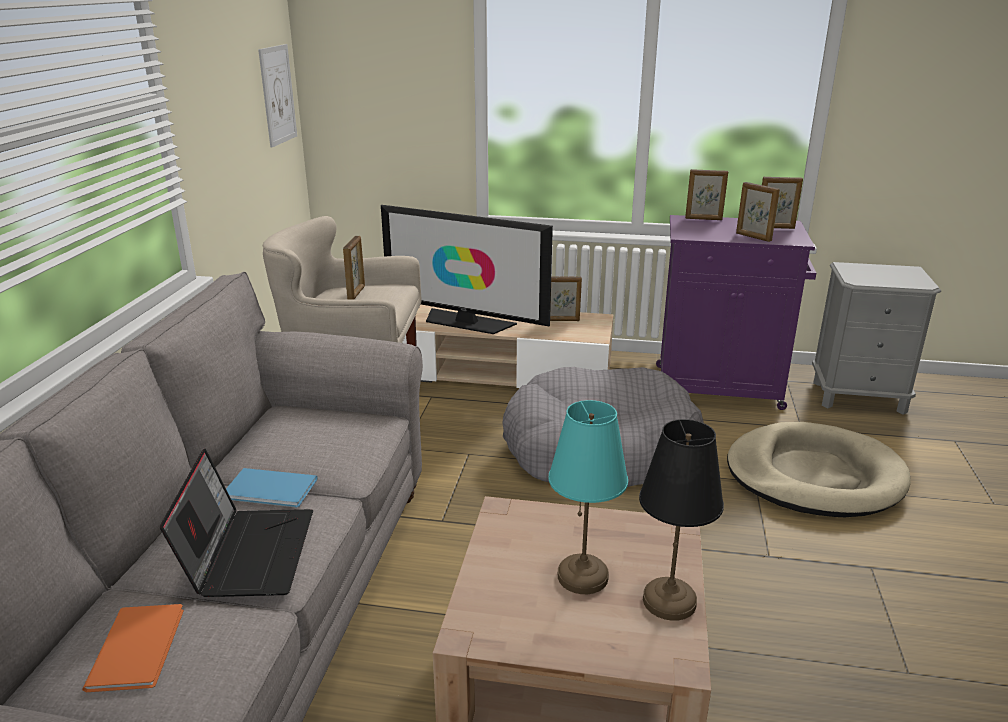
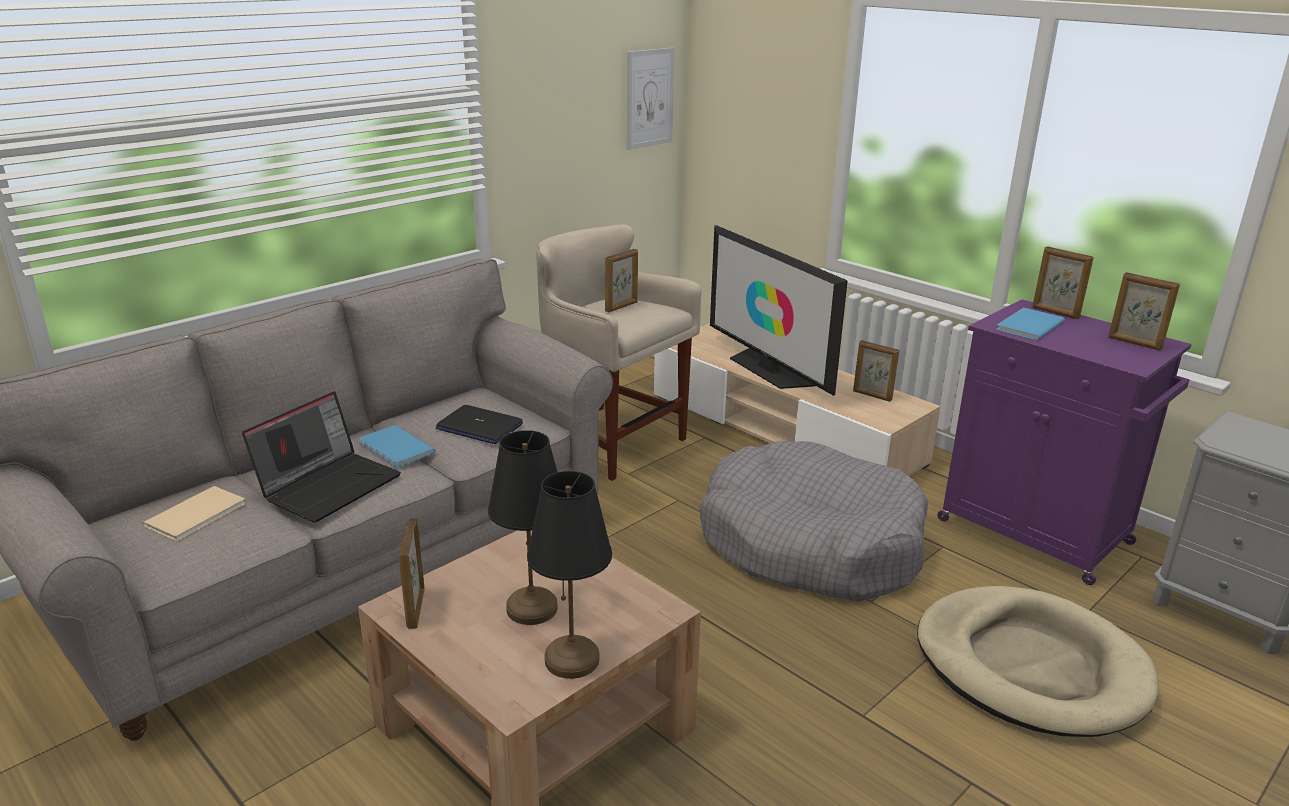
camera: 35 degrees right, 0 degrees up
orange book [82,604,184,692] -> beige book [143,486,245,541]
turquoise table lamp [549,400,628,594] -> black table lamp [488,430,558,625]
picture frame [736,182,780,242] -> picture frame moved to [399,518,425,629]
none -> laptop [436,405,523,444]
none -> blue book [996,308,1065,341]

